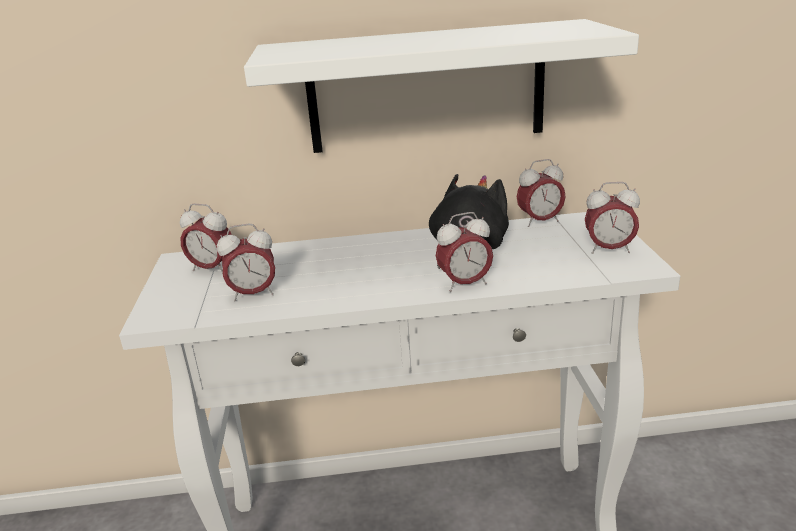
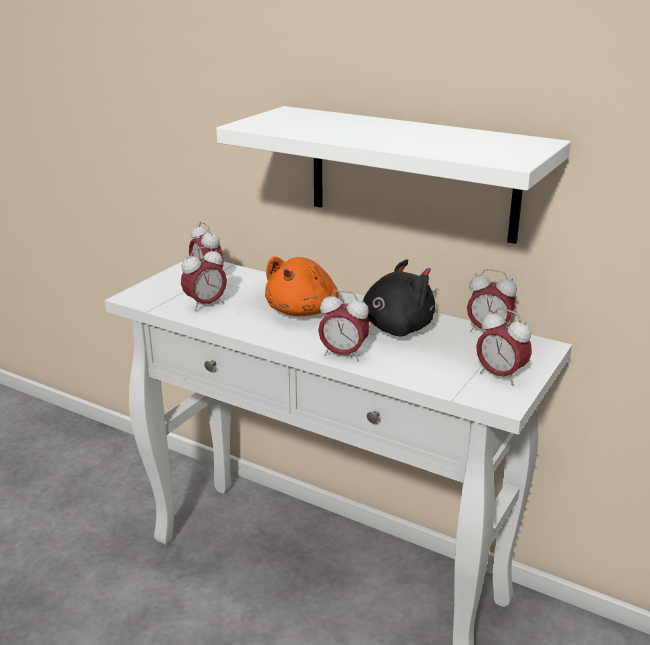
camera: 35 degrees right, 0 degrees up
alarm clock [217,223,275,302] -> alarm clock turned 60 degrees counterclockwise [181,246,227,311]
none -> orange plush toy [265,256,338,316]

